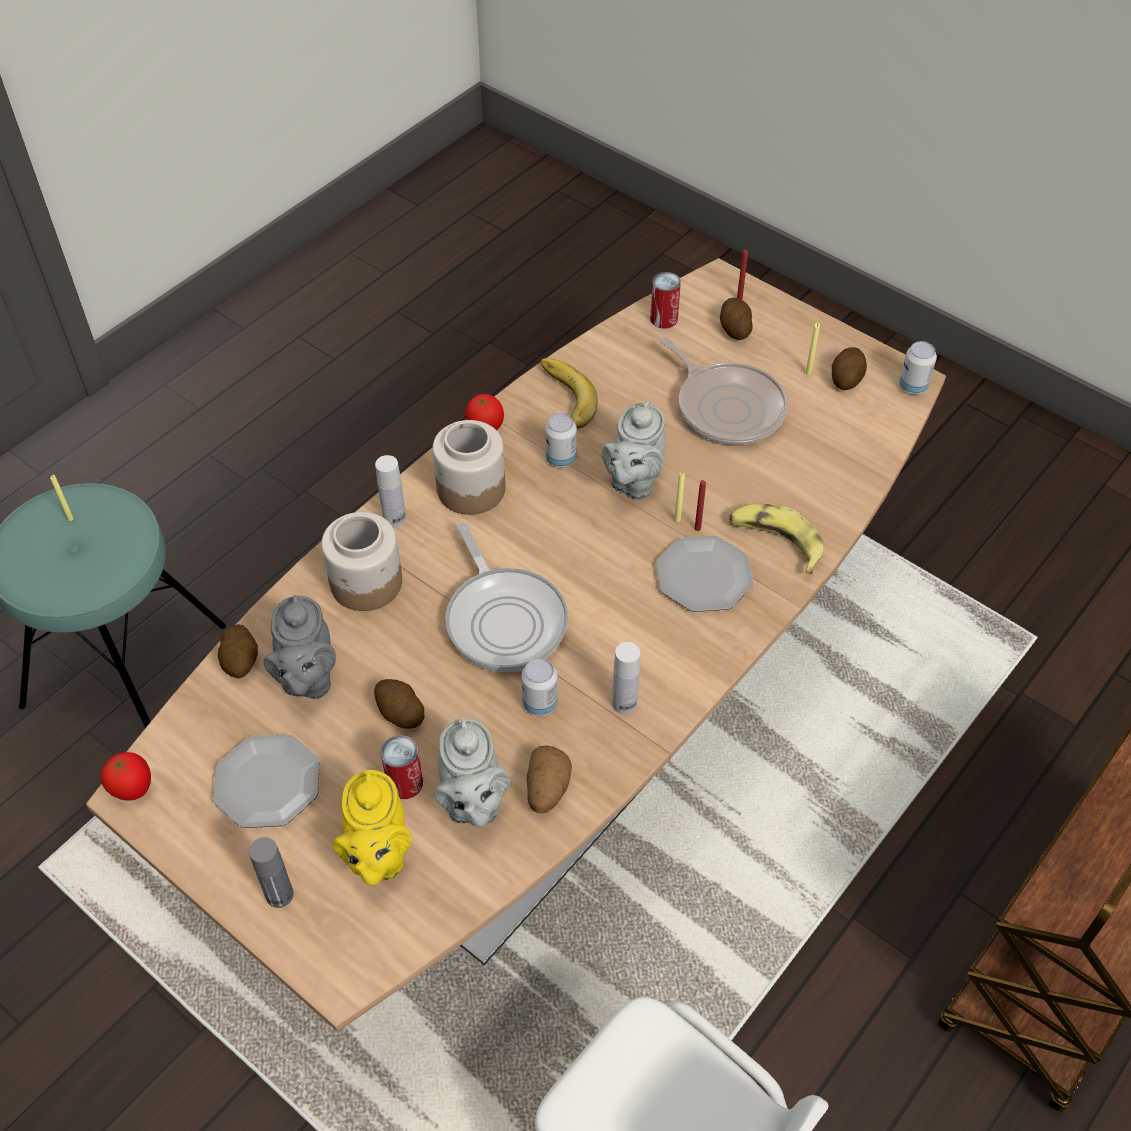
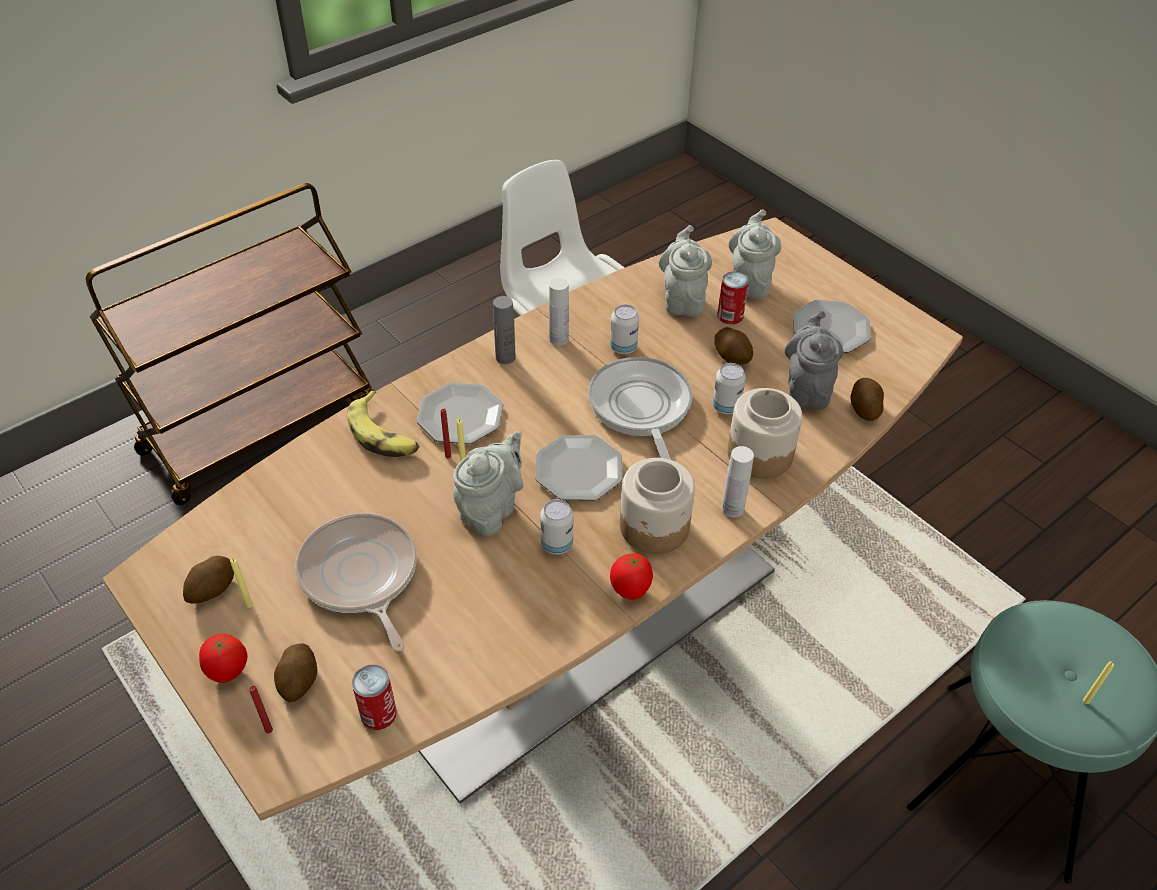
camera: 170 degrees left, 5 degrees down
tomato [100,752,151,801] -> tomato moved to [199,634,248,683]
grey bottle [249,837,294,908] -> grey bottle moved to [493,296,516,364]
yellow teapot [333,770,412,885] -> grey teapot [729,209,781,299]
potato [527,746,572,814] -> none
banana [540,358,598,429] -> none
can [899,341,937,394] -> can moved to [712,363,746,414]
none -> plate [535,435,623,501]

